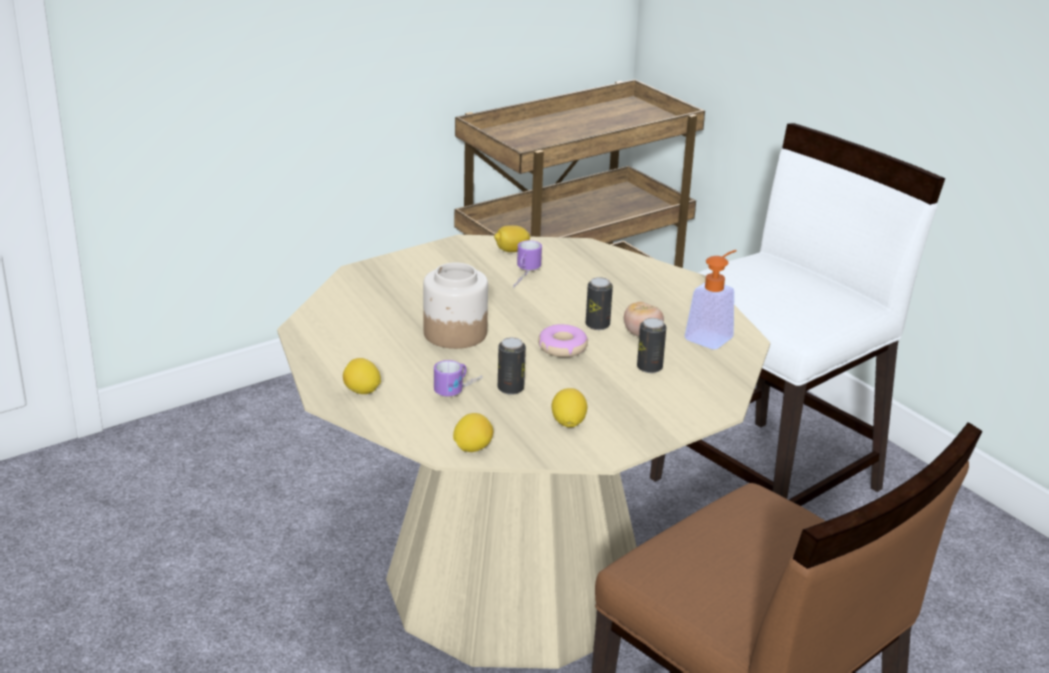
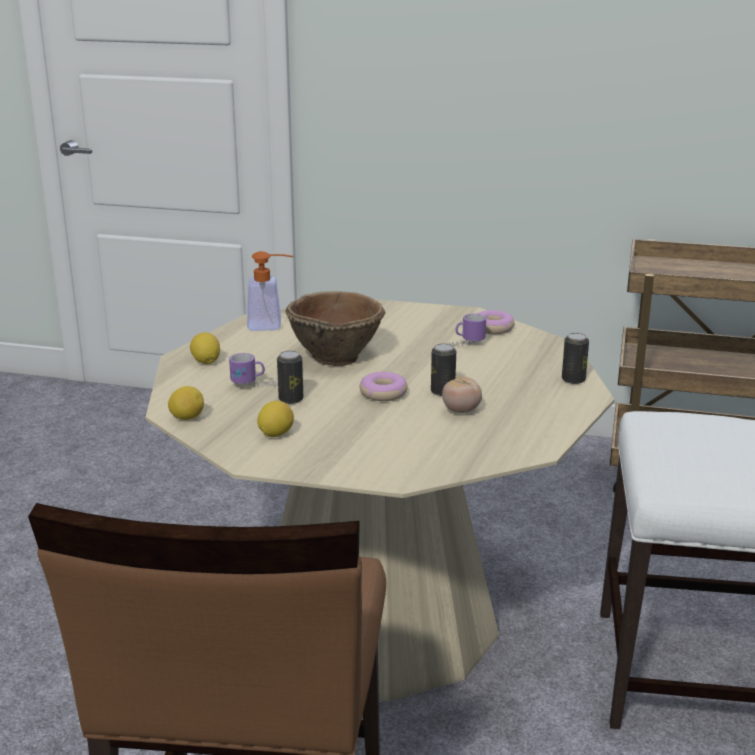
camera: 50 degrees right, 5 degrees down
jar [423,262,488,349] -> brown bowl [285,291,386,366]
lemon [494,225,530,252] -> donut [477,310,514,334]
can [637,318,666,373] -> can moved to [562,333,589,384]
soap dispenser [685,250,737,349] -> soap dispenser moved to [247,251,293,331]

